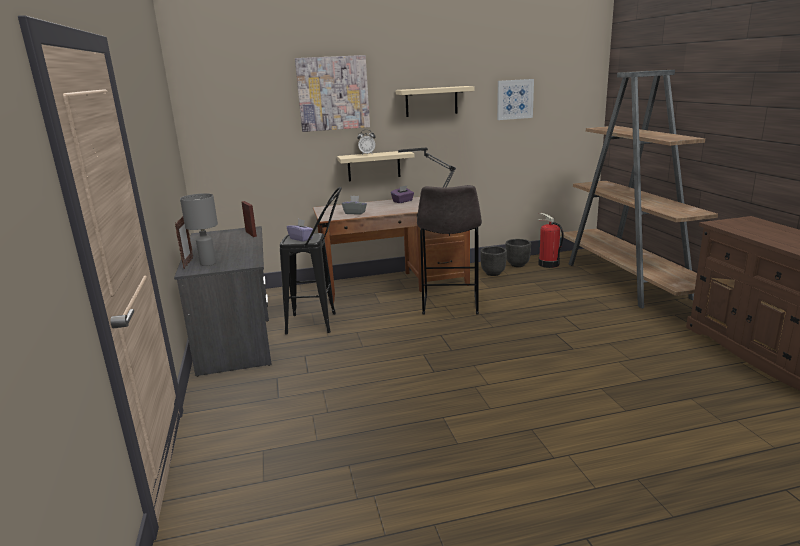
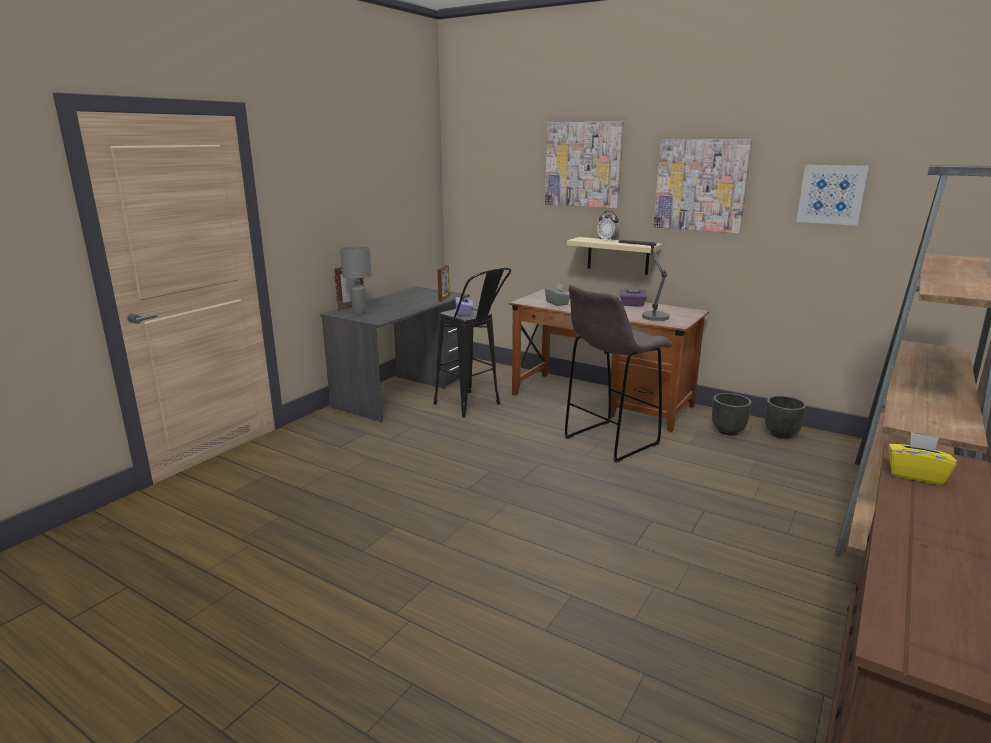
camera: 45 degrees right, 0 degrees up
beige shelf [396,86,474,117] -> picture [653,139,752,233]
fire extinguisher [537,213,564,268] -> none
none -> yellow tissue box [888,432,957,485]

